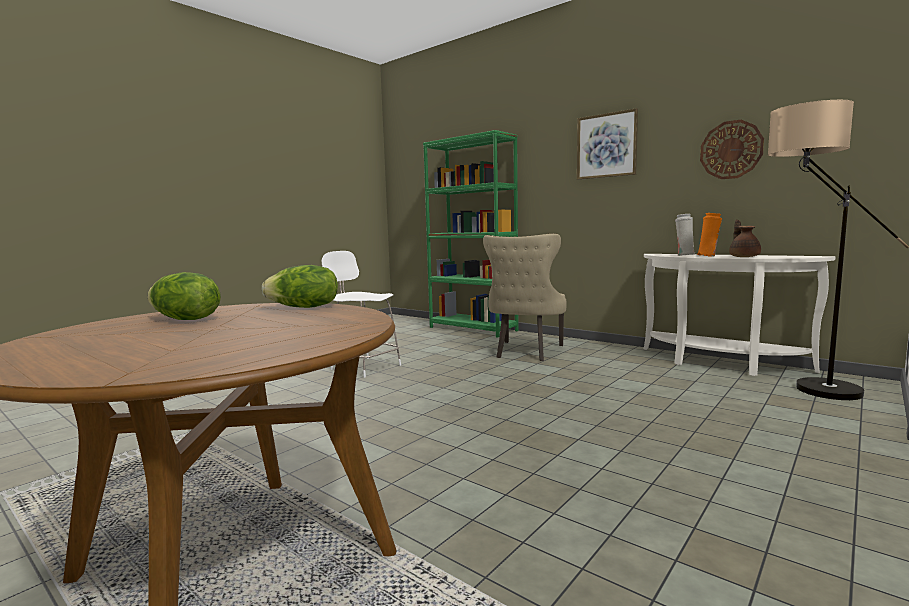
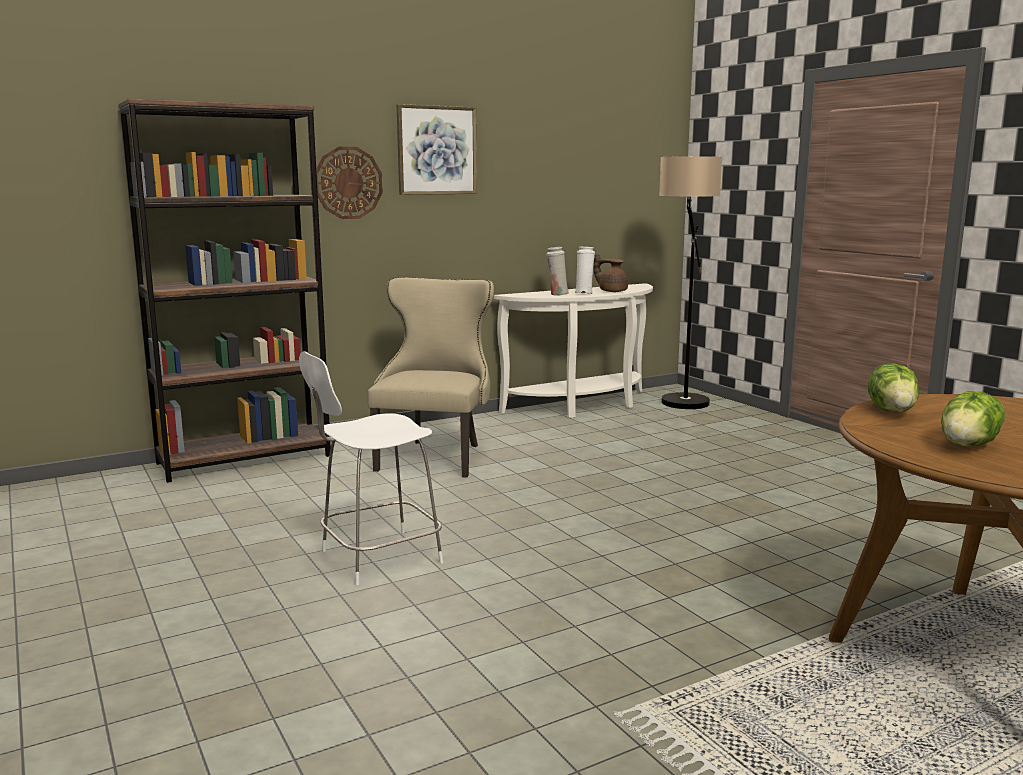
camera: 70 degrees left, 5 degrees up
green bookcase [423,130,519,338] -> brown bookcase [118,98,331,483]
beige chair [483,233,567,361] -> beige chair turned 120 degrees counterclockwise [368,277,494,478]
orange vase [697,213,722,256] -> white vase [575,247,595,294]
wall clock [700,120,764,179] -> wall clock moved to [316,146,383,219]

